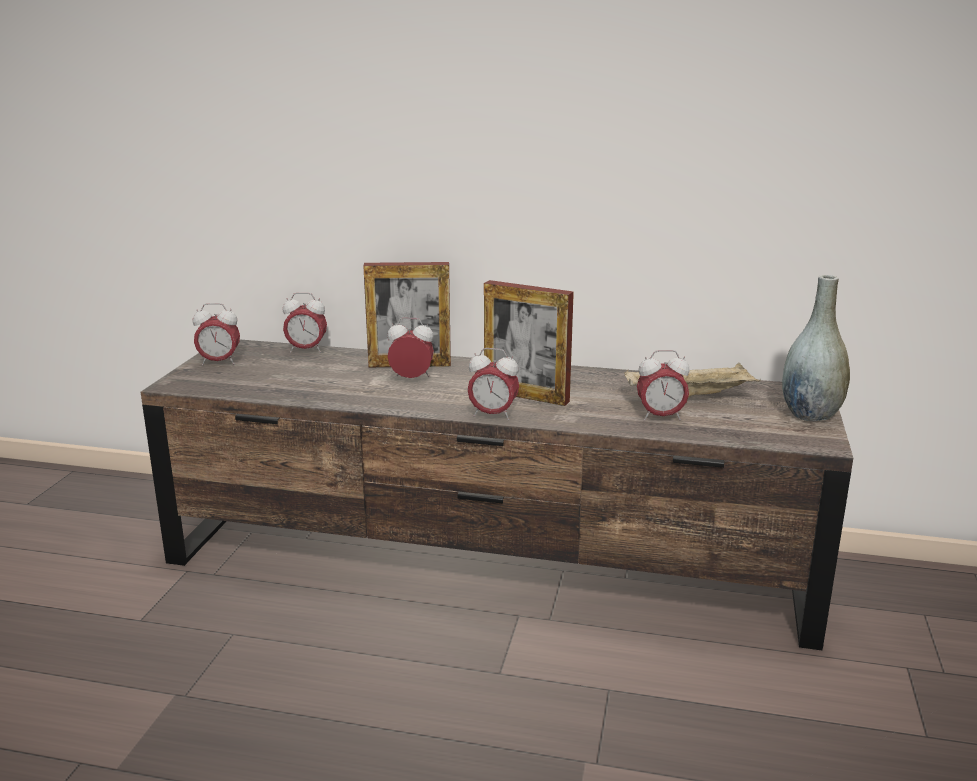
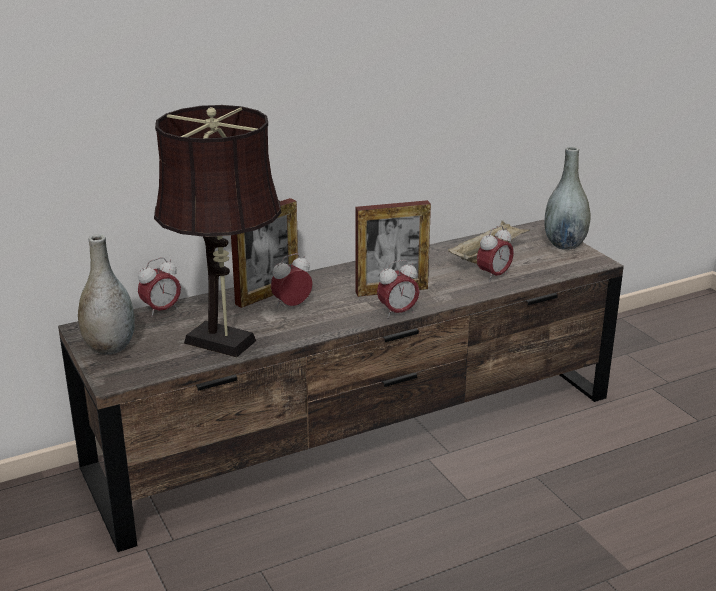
camera: 40 degrees left, 5 degrees up
alarm clock [193,303,240,366] -> grey vase [78,234,135,355]
none -> brown table lamp [154,105,282,358]

